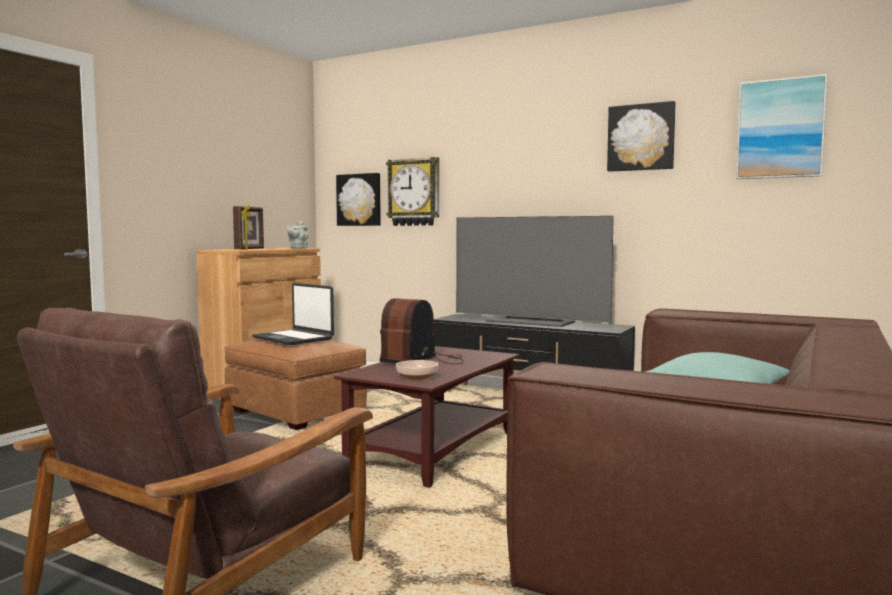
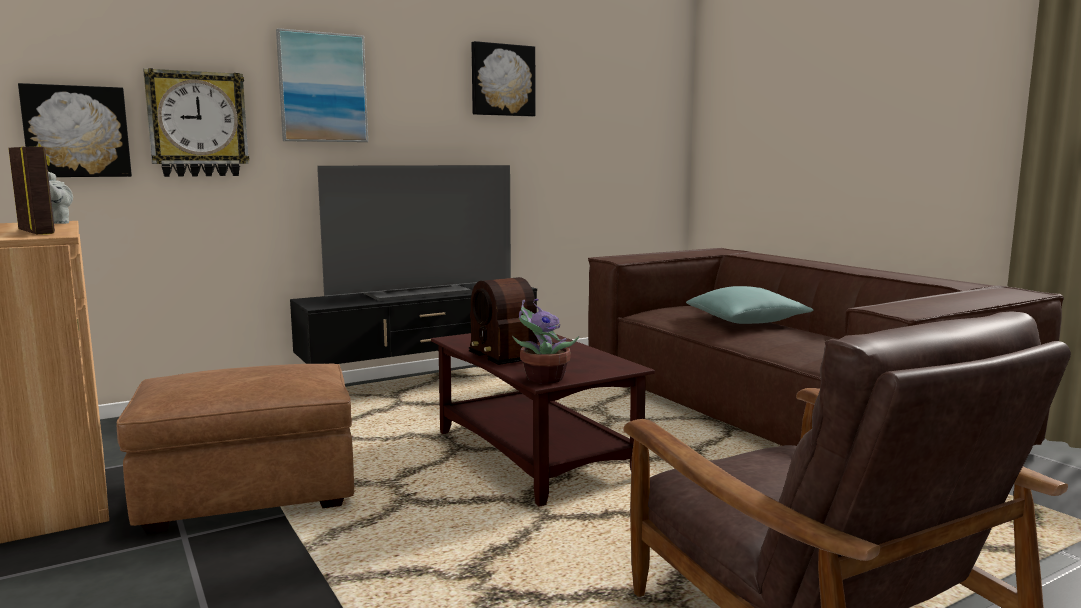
camera: 60 degrees left, 5 degrees up
laptop [252,283,334,345] -> none
bowl [396,360,439,380] -> none
picture [736,74,827,179] -> picture moved to [276,28,368,142]
none -> potted plant [512,299,579,384]

